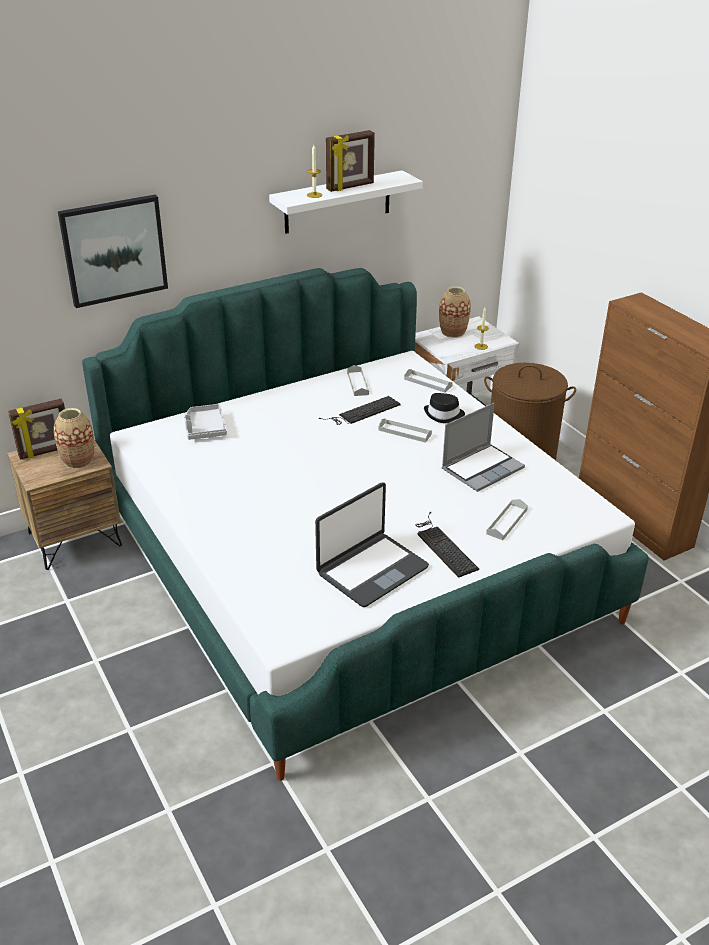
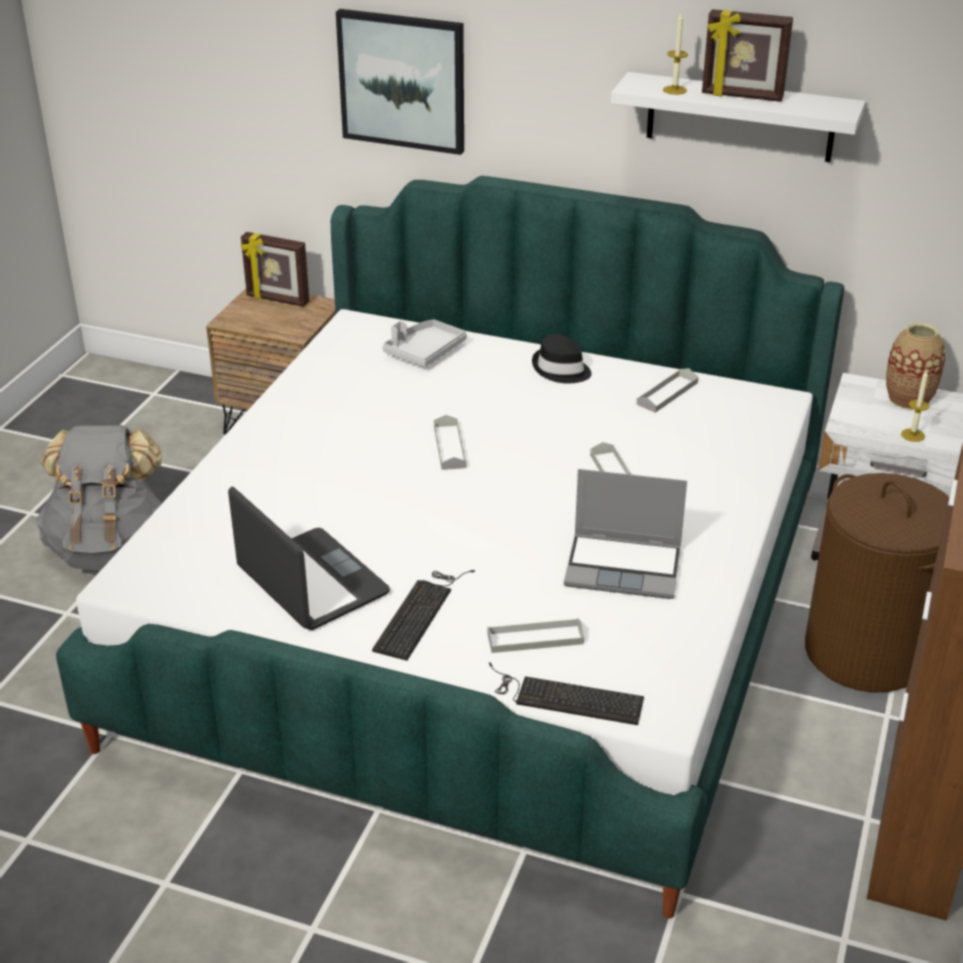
camera: 50 degrees right, 0 degrees up
vase [53,408,94,469] -> none
laptop [315,483,429,607] -> laptop turned 135 degrees counterclockwise [228,487,390,630]
keyboard [319,396,401,425] -> keyboard moved to [489,662,644,725]
grey tray [404,369,453,393] -> grey tray moved to [434,415,466,470]
black hat [424,393,465,423] -> black hat moved to [532,334,592,383]
none -> grey backpack [36,425,162,570]

